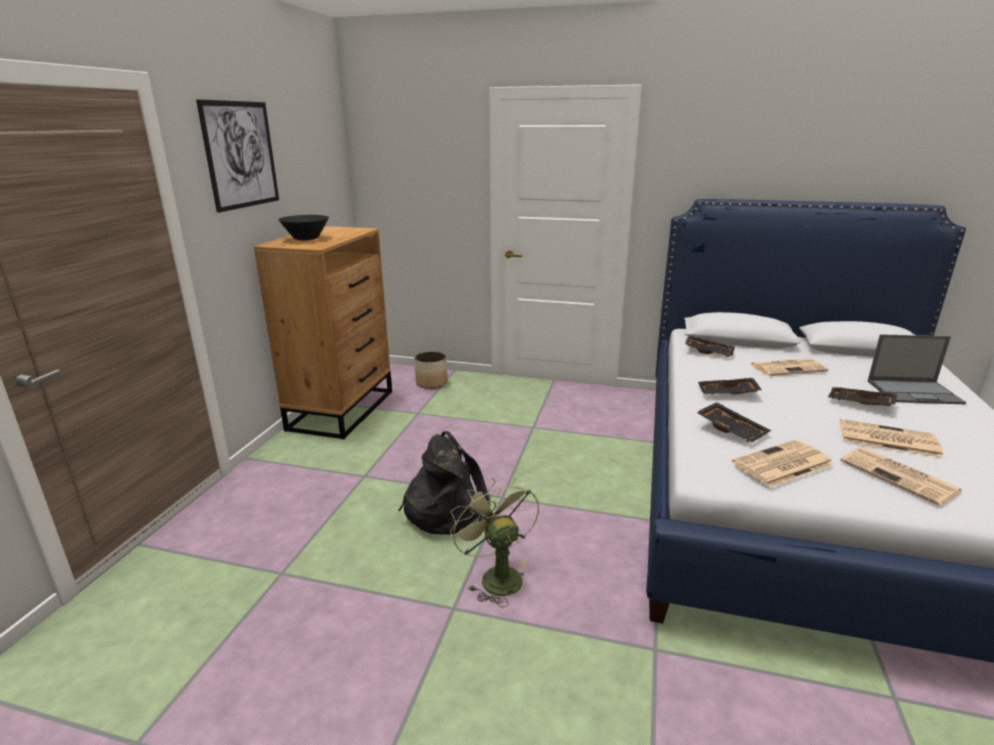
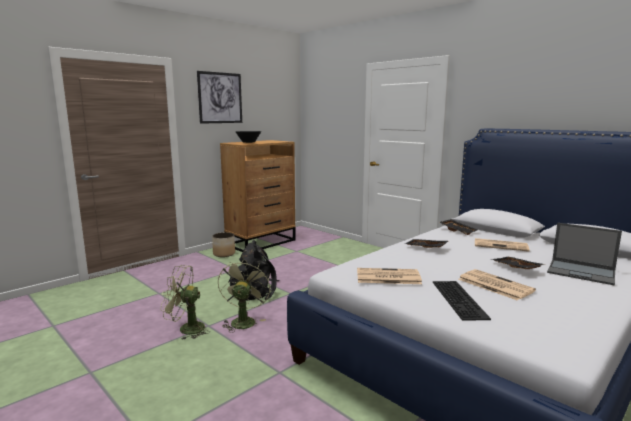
camera: 30 degrees right, 10 degrees down
planter [415,351,447,389] -> planter moved to [212,232,235,257]
black tray [696,402,772,443] -> none
newspaper [840,447,961,506] -> keyboard [433,281,491,321]
none -> green fan [161,265,210,340]

